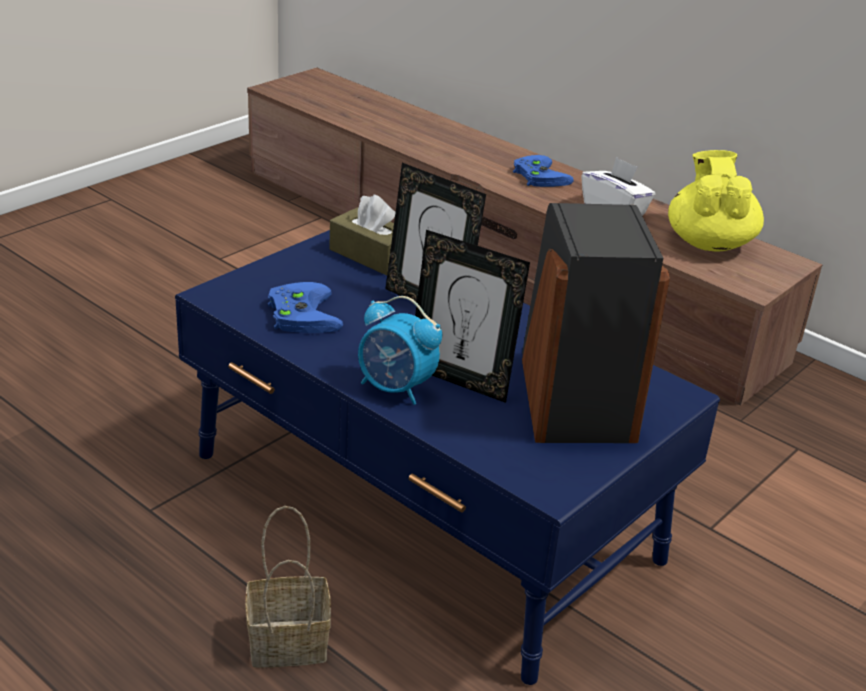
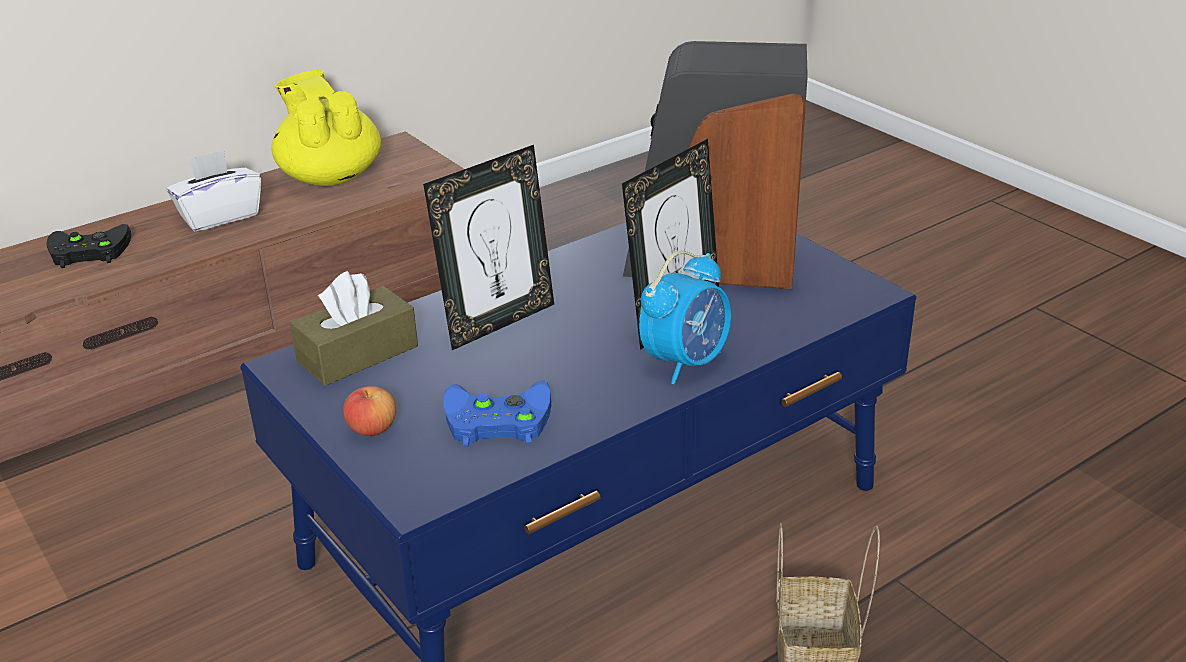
camera: 75 degrees left, 0 degrees up
blue game controller [513,155,574,187] -> black game controller [47,224,131,268]
yellow teapot [668,150,764,251] -> yellow teapot turned 45 degrees clockwise [272,70,381,186]
none -> apple [343,386,396,436]

